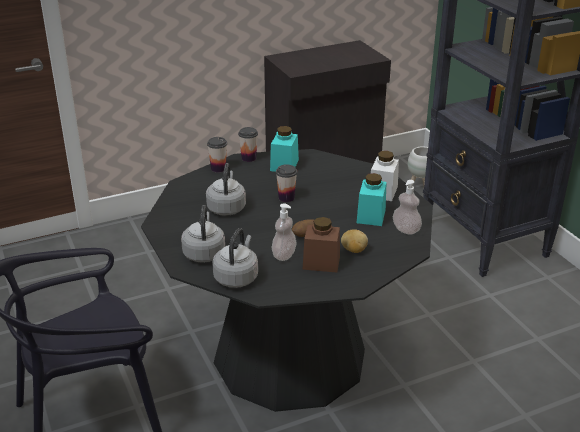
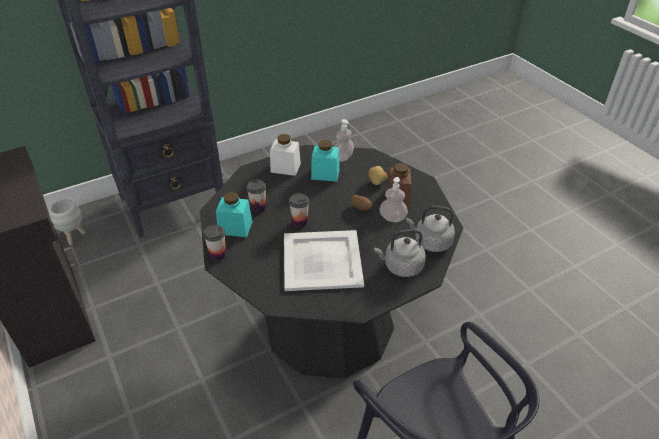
camera: 95 degrees left, 10 degrees up
grey kettle [206,163,246,216] -> white tray [284,230,364,291]
cup [207,137,227,172] -> cup moved to [246,180,266,213]

